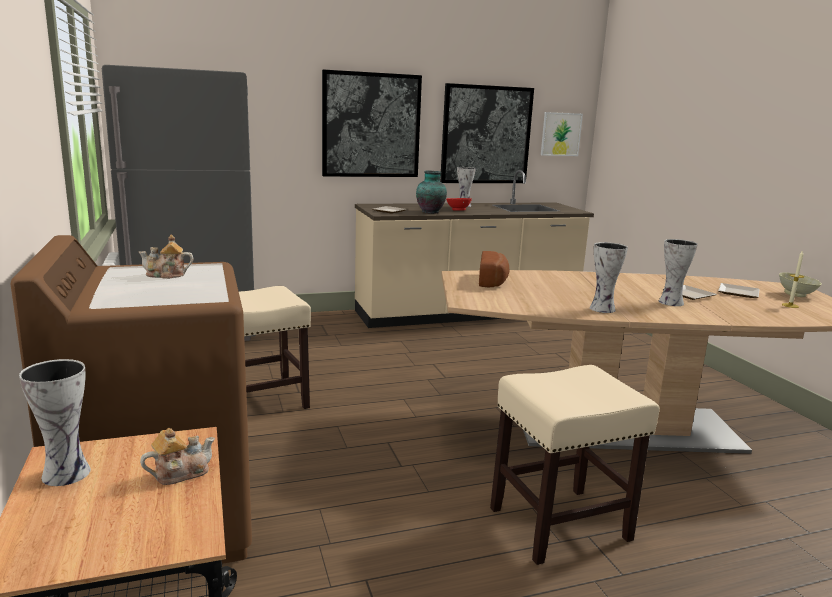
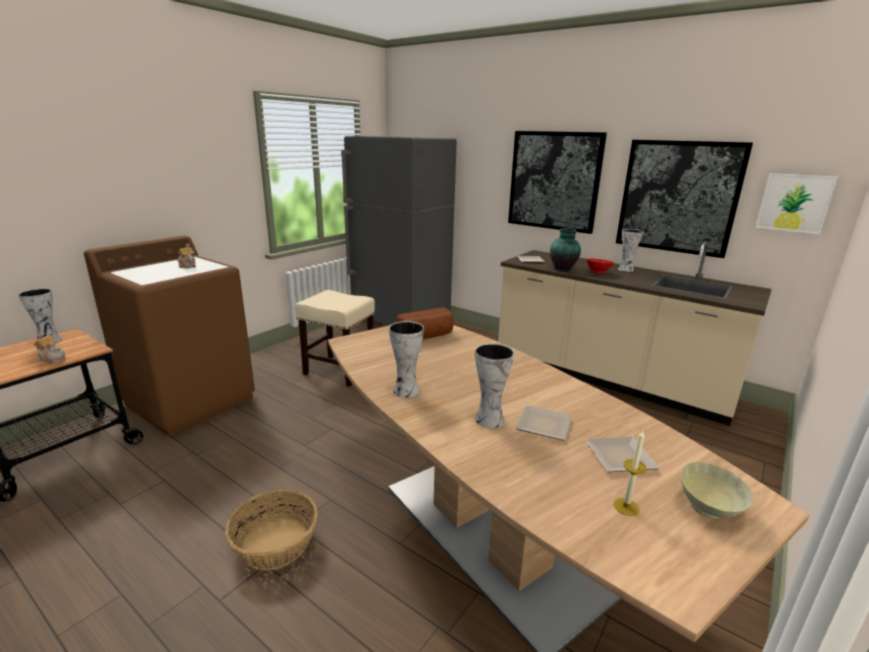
camera: 55 degrees right, 5 degrees up
beige stool [490,365,660,565] -> basket [225,490,318,570]

